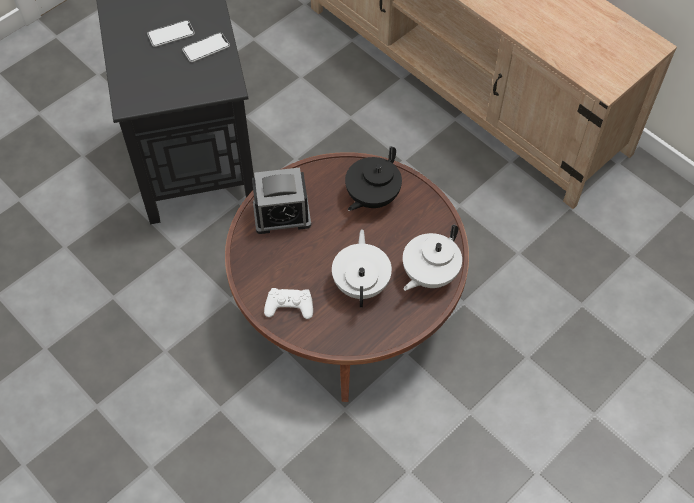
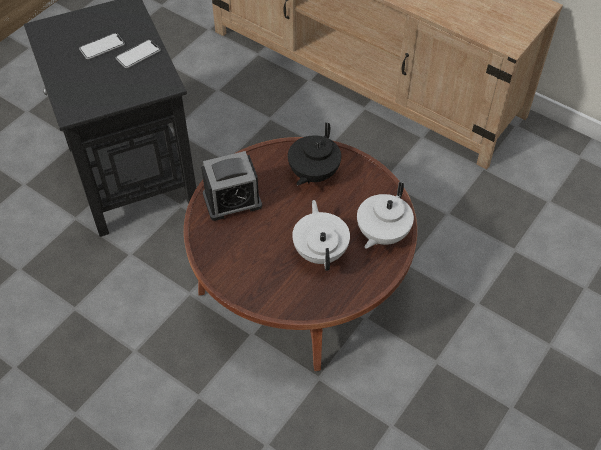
camera: 10 degrees left, 5 degrees down
white game controller [264,288,313,319] -> none

